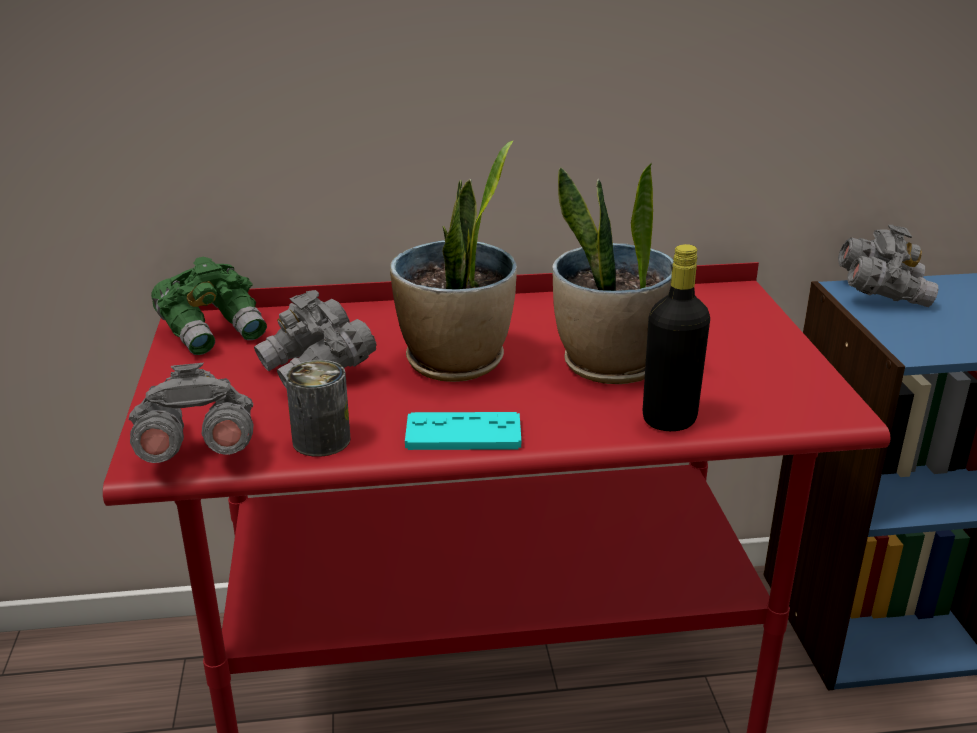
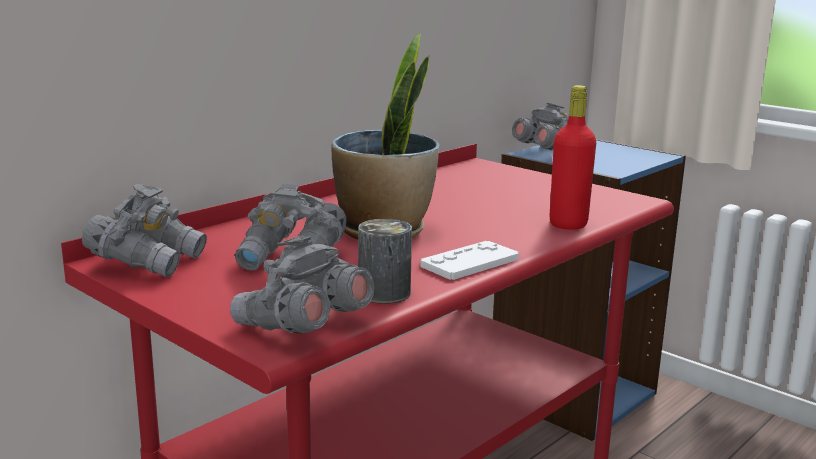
camera: 40 degrees left, 10 degrees down
green binoculars [151,257,267,355] -> grey binoculars [82,184,207,277]
turquoise game controller [405,412,521,450] -> white game controller [420,241,519,280]
potted plant [552,163,673,384] -> none
black bottle [643,244,710,431] -> red bottle [549,85,596,230]

